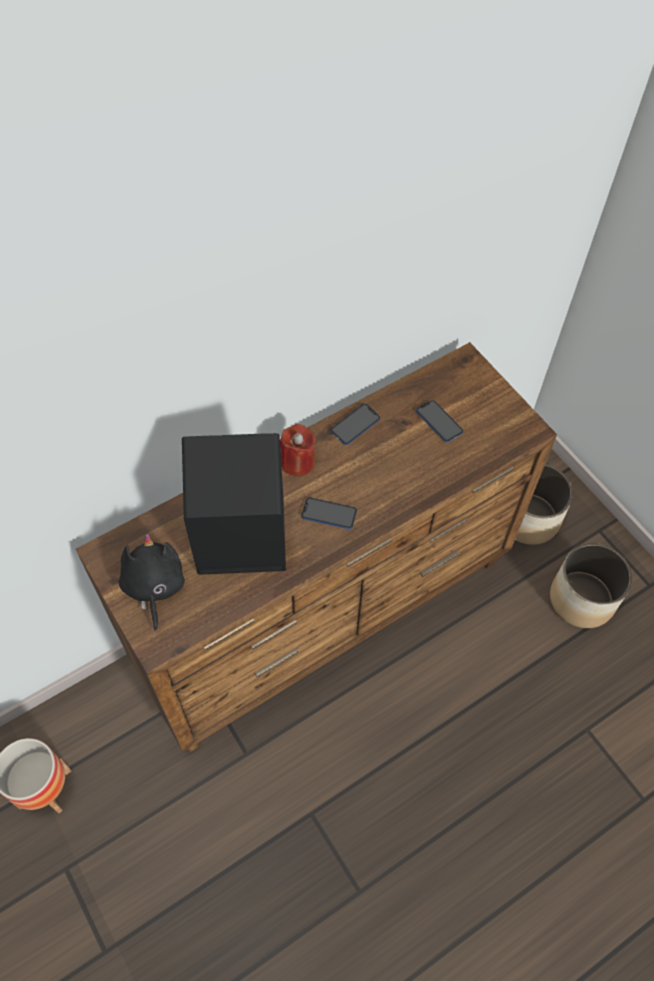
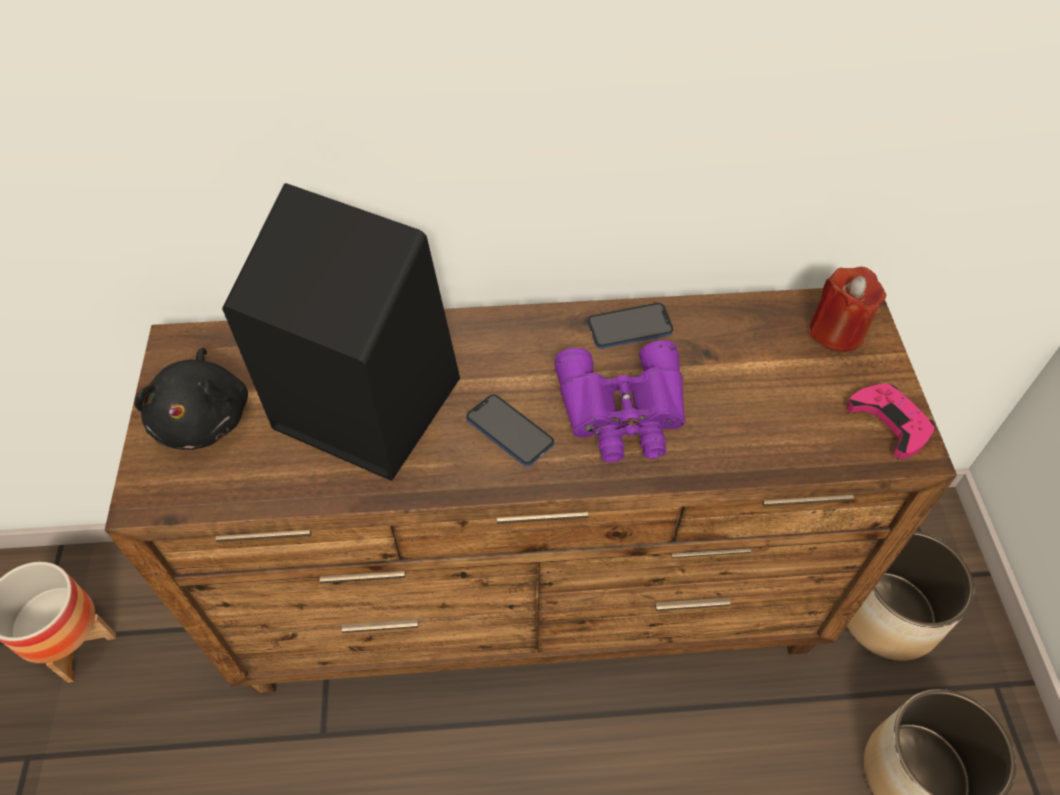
camera: 30 degrees right, 5 degrees down
black plush toy [119,534,185,631] -> black plush toy turned 150 degrees clockwise [134,348,248,450]
red candle [280,424,316,476] -> red candle moved to [810,267,886,352]
phone [416,400,463,442] -> none
none -> purple binoculars [554,340,685,463]
none -> pink game controller [847,383,936,459]

